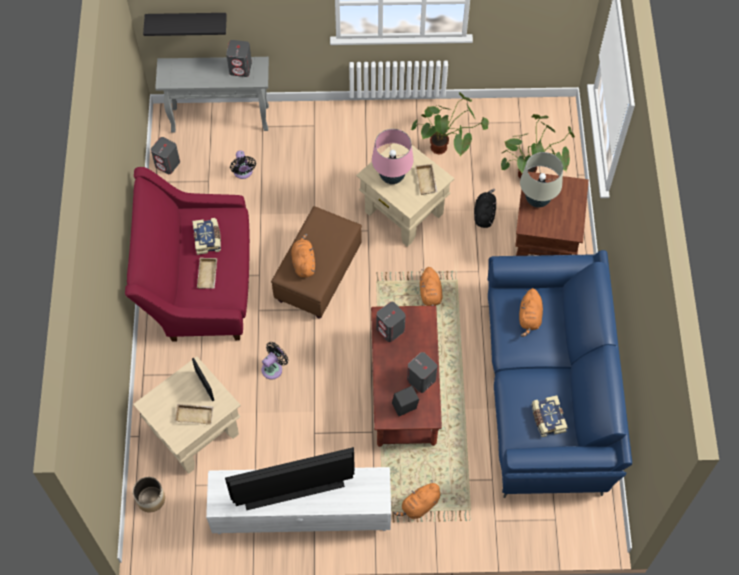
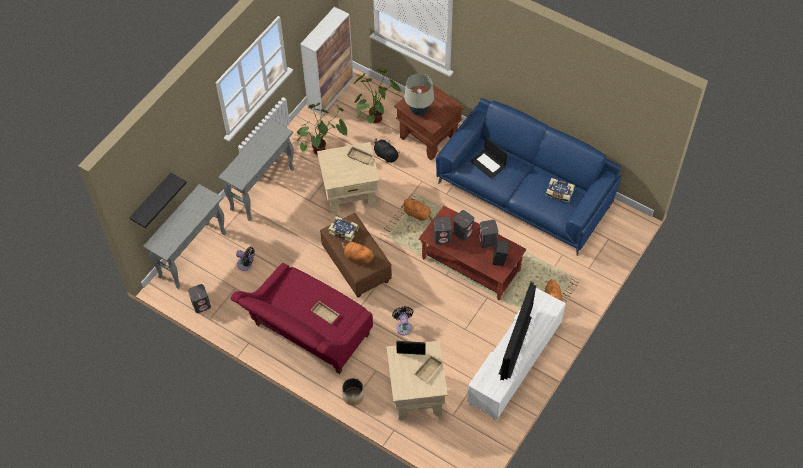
camera: 55 degrees left, 5 degrees down
planter [133,477,165,513] -> planter moved to [342,378,364,406]
book [192,218,221,255] -> book moved to [328,216,359,242]
grey speaker [226,40,252,77] -> grey speaker moved to [453,210,474,241]
pink table lamp [372,129,413,184] -> none
orange plush toy [519,288,543,337] -> laptop [470,137,507,179]
none -> grey console table [219,119,294,221]
none -> cabinet [300,7,354,115]

